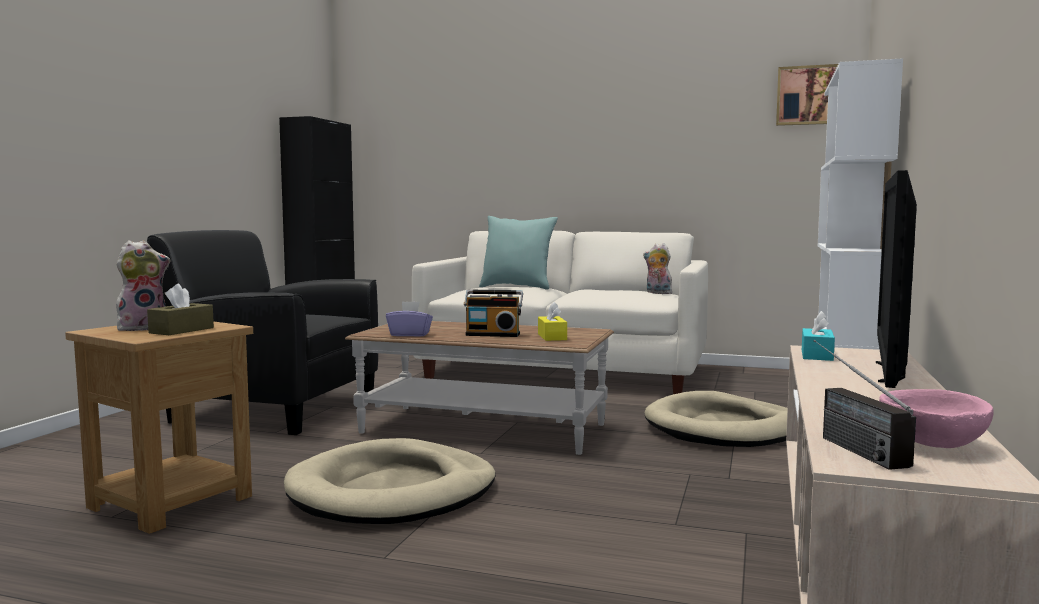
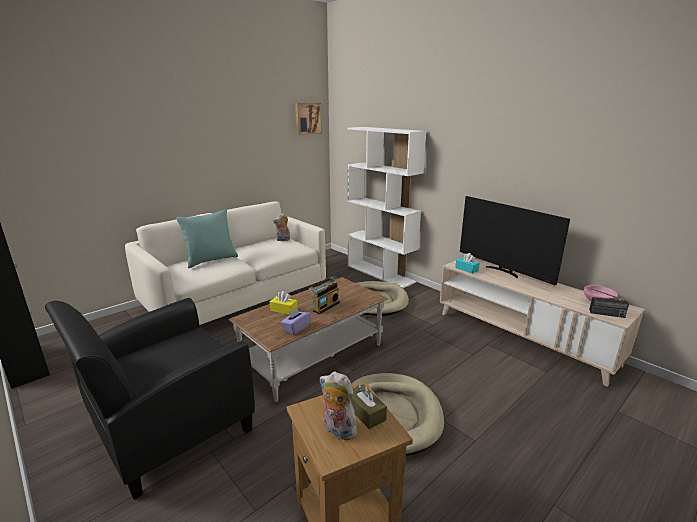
camera: 60 degrees left, 15 degrees up
plush toy [116,240,171,331] -> plush toy turned 45 degrees counterclockwise [320,372,359,440]
yellow tissue box [538,302,567,341] -> yellow tissue box moved to [270,291,297,315]

